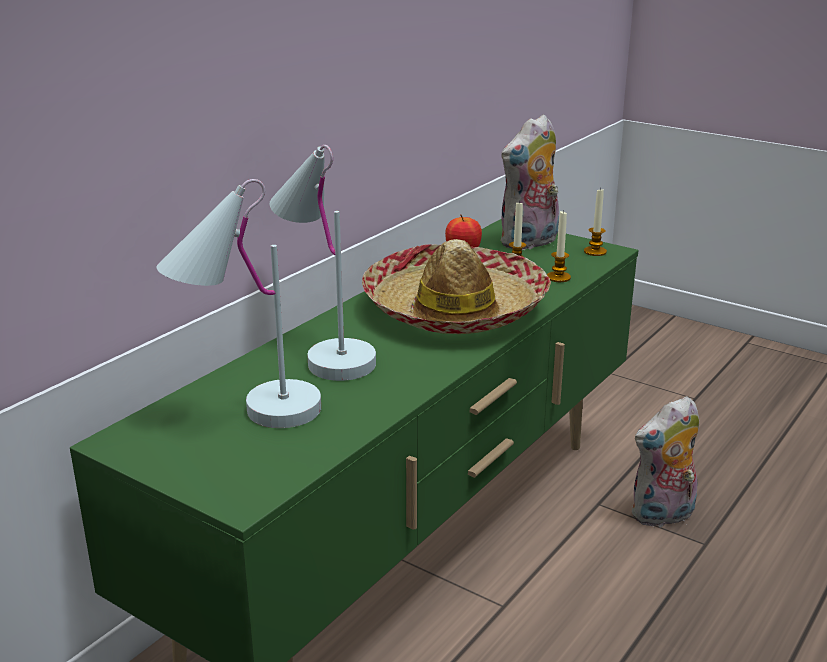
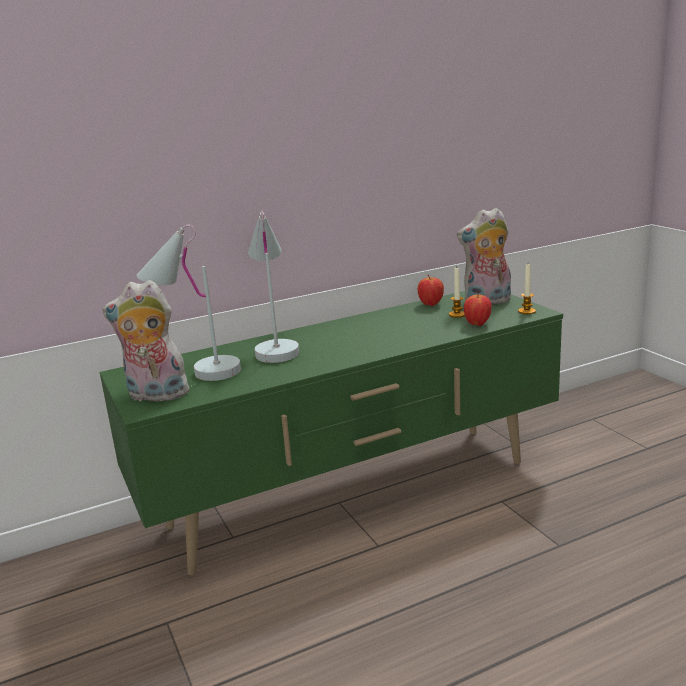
camera: 30 degrees right, 5 degrees down
hat [362,239,551,334] -> none
candle [547,210,571,282] -> apple [464,292,492,326]
plush toy [632,396,699,527] -> plush toy moved to [102,280,189,402]

